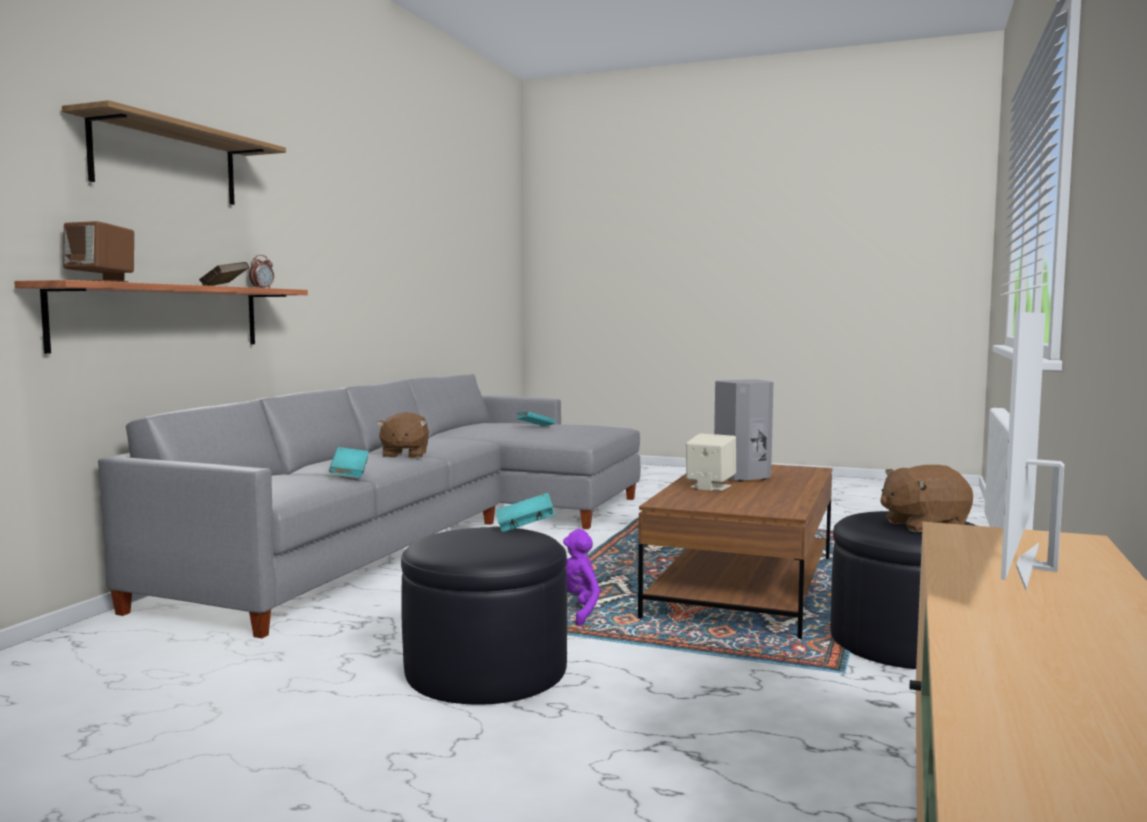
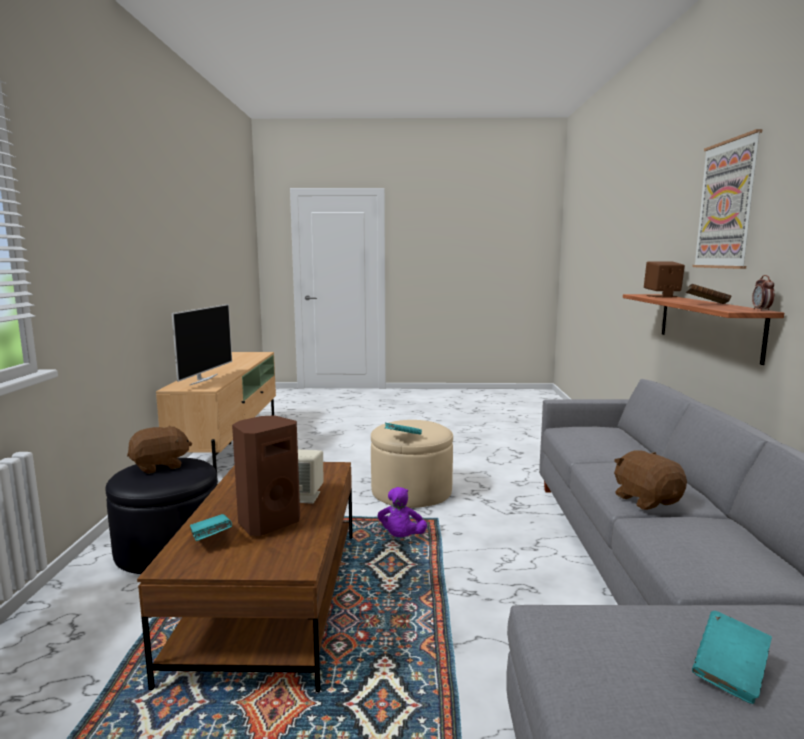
camera: 160 degrees right, 5 degrees up
shelf [62,100,286,205] -> picture [692,129,762,269]
turquoise book [329,447,369,478] -> turquoise book moved to [190,514,232,541]
black ottoman [401,527,567,705] -> beige ottoman [371,420,453,508]
grey speaker [714,379,774,482] -> brown speaker [232,415,300,536]

